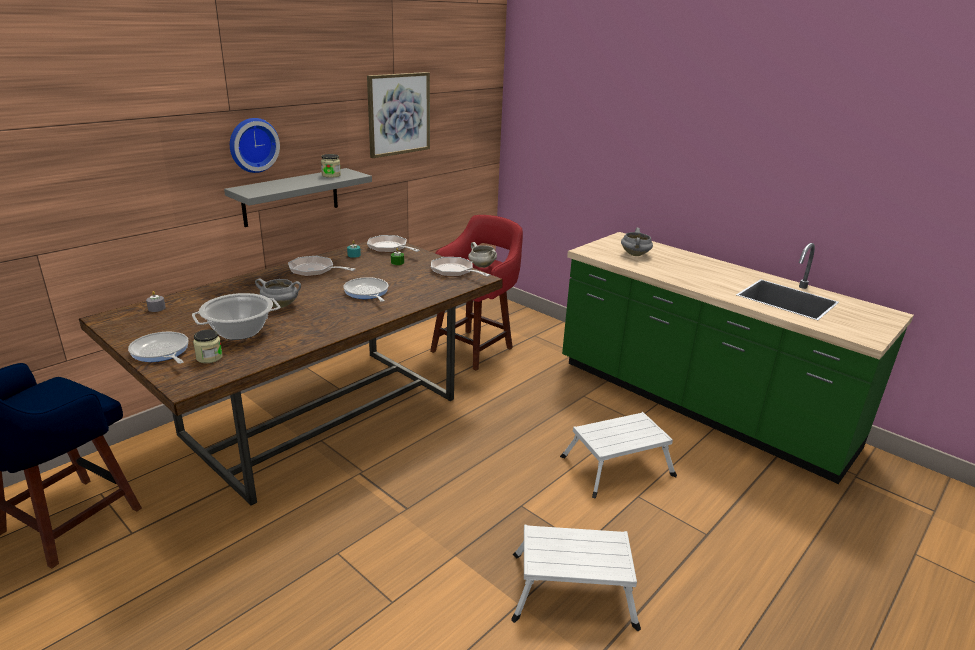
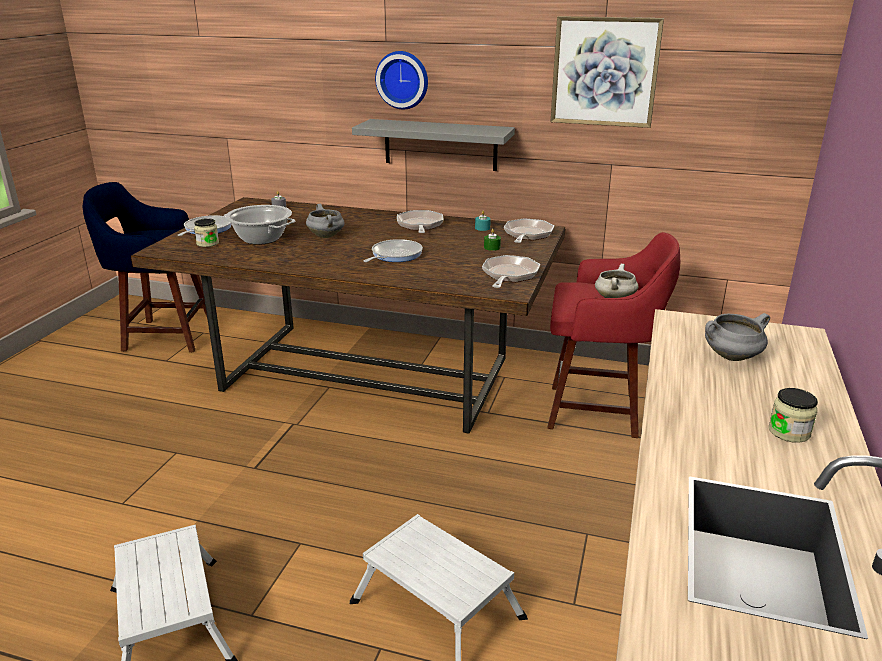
camera: 65 degrees right, 0 degrees up
jar [321,154,341,178] -> jar moved to [769,388,818,443]

